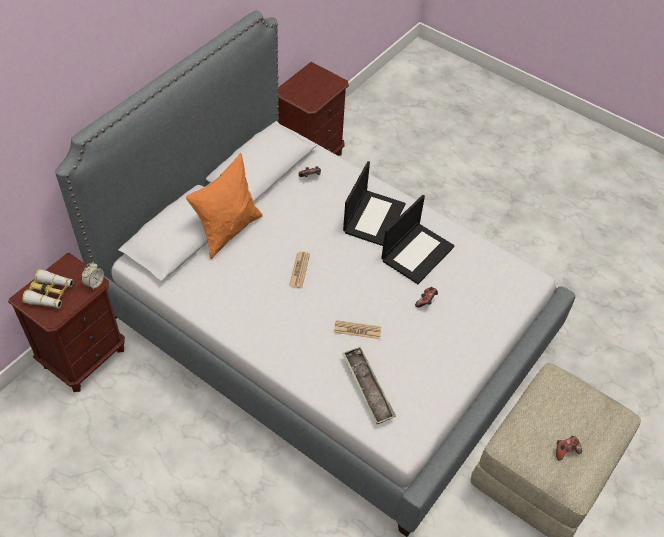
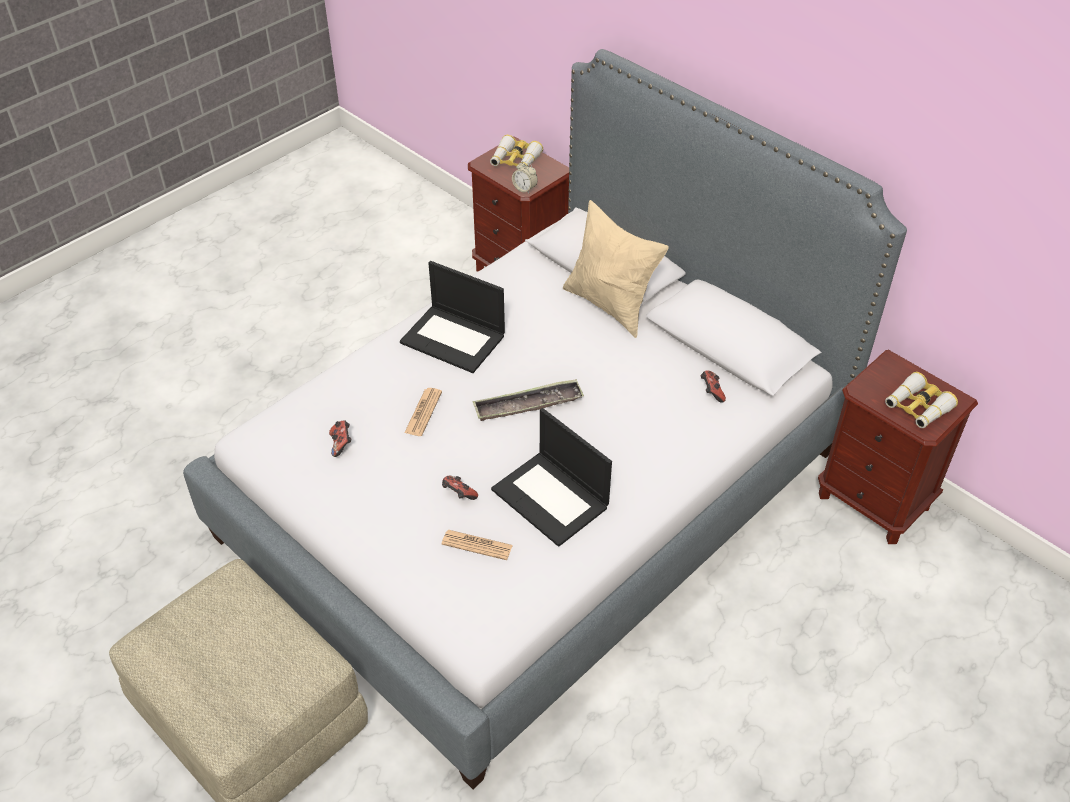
camera: 100 degrees right, 5 degrees down
orange pillow [186,153,262,259] -> beige pillow [563,200,669,338]
newspaper [289,252,310,288] -> newspaper moved to [441,530,513,560]
tray [342,347,396,424] -> tray moved to [472,379,584,421]
laptop [343,161,406,246] -> laptop moved to [400,261,505,373]
game controller [556,436,582,461] -> game controller moved to [329,420,352,457]
none -> binoculars [885,372,958,428]

